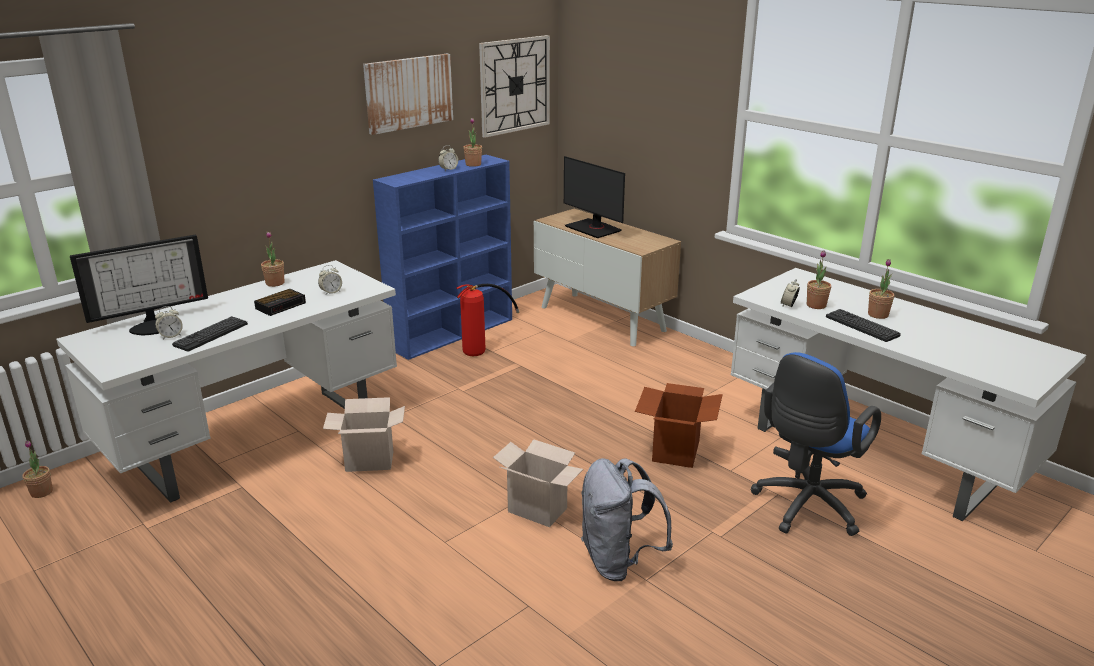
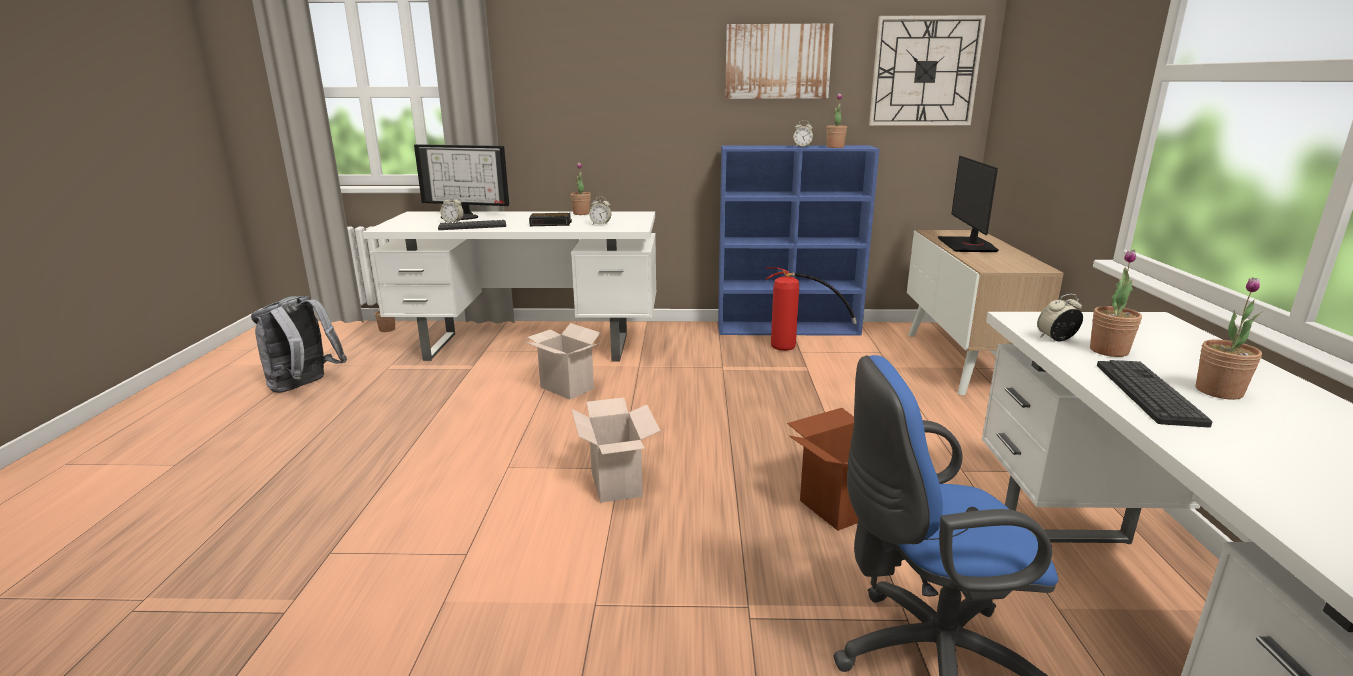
camera: 45 degrees right, 5 degrees down
grey backpack [581,458,673,581] -> grey backpack moved to [251,296,347,393]

